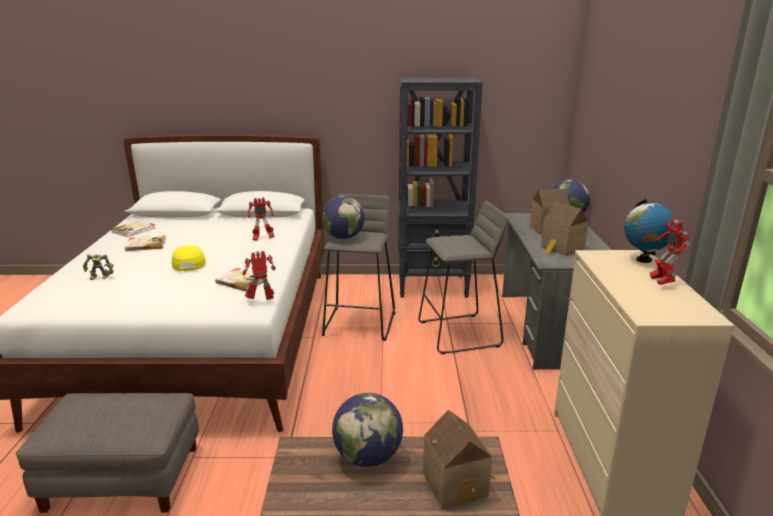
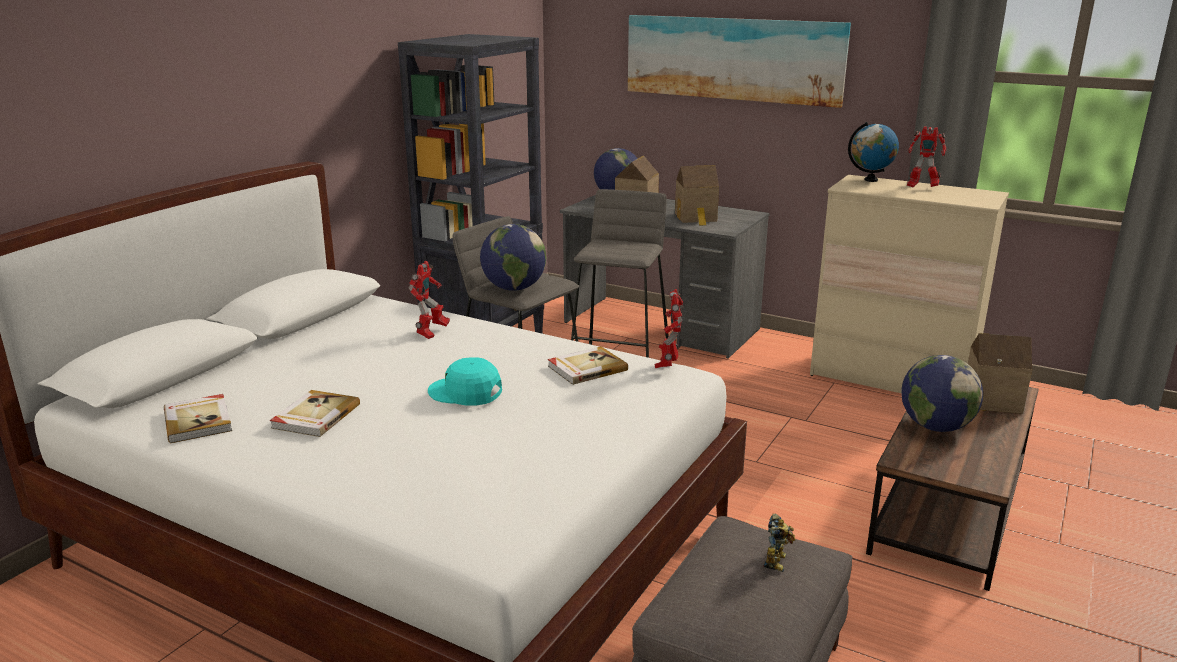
camera: 60 degrees left, 0 degrees up
toy robot [83,254,114,280] -> toy robot moved to [764,514,796,572]
yellow cap [171,245,206,271] -> turquoise cap [428,357,502,406]
none -> picture [628,15,851,108]

